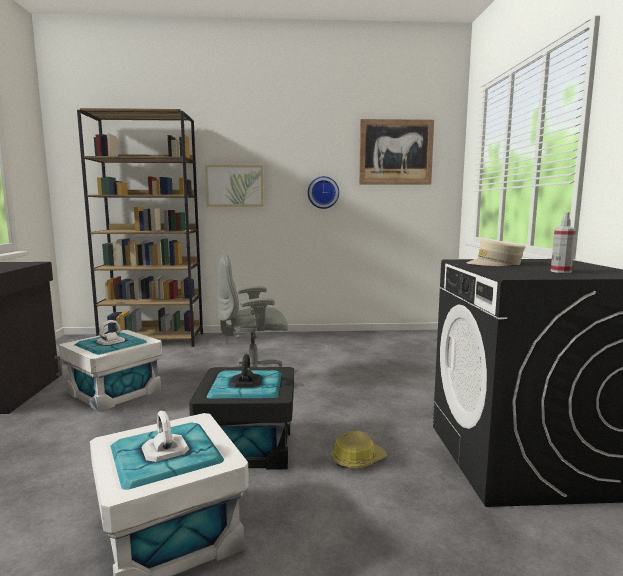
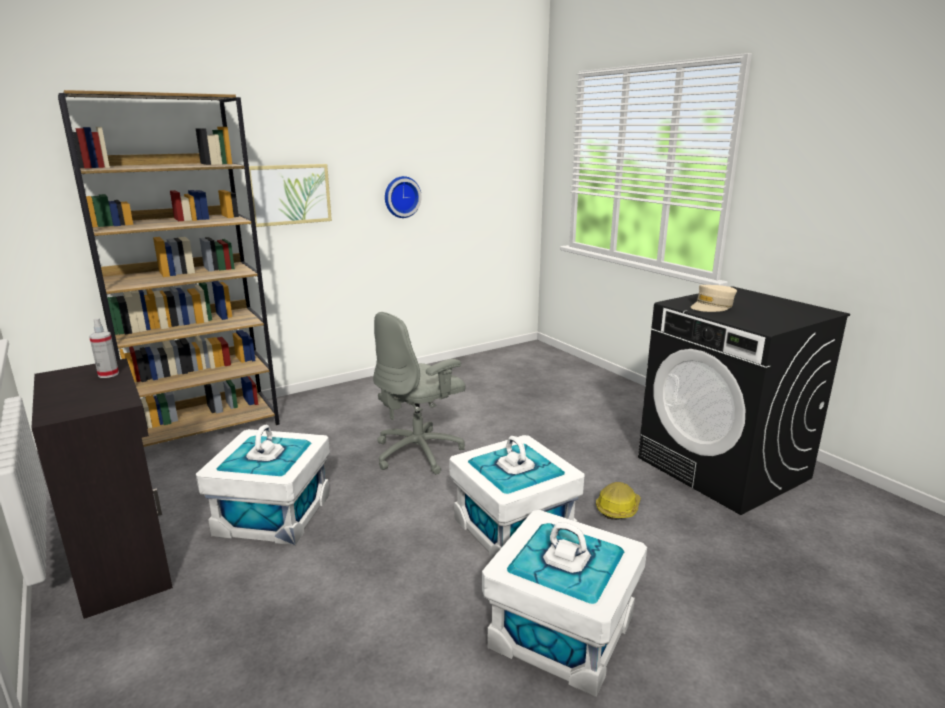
camera: 30 degrees left, 10 degrees up
black storage box [189,354,294,470] -> white storage box [449,435,585,559]
picture [359,119,434,185] -> none
spray bottle [551,212,576,273] -> spray bottle moved to [89,318,119,378]

